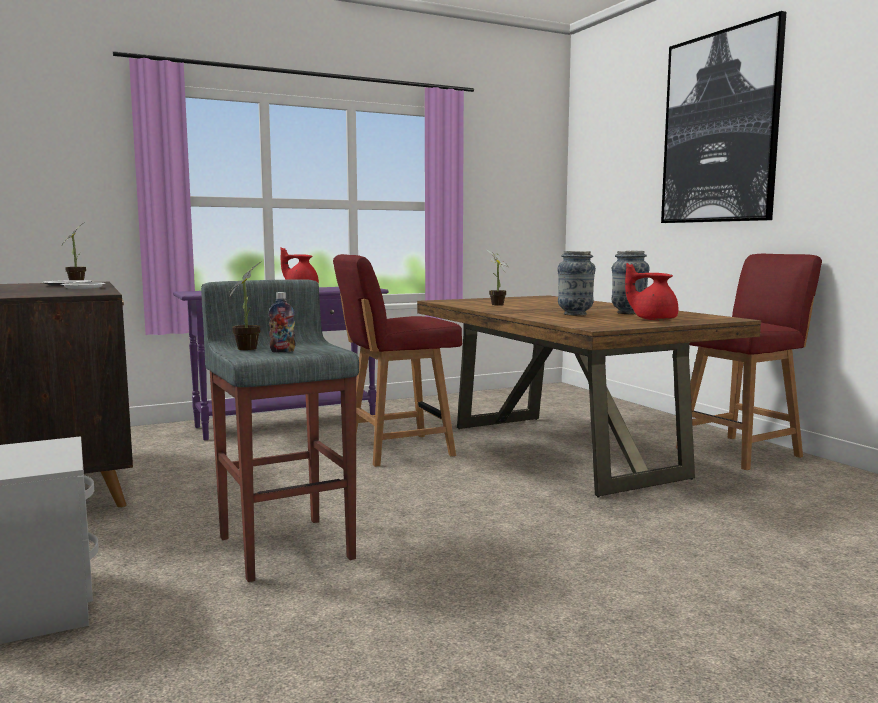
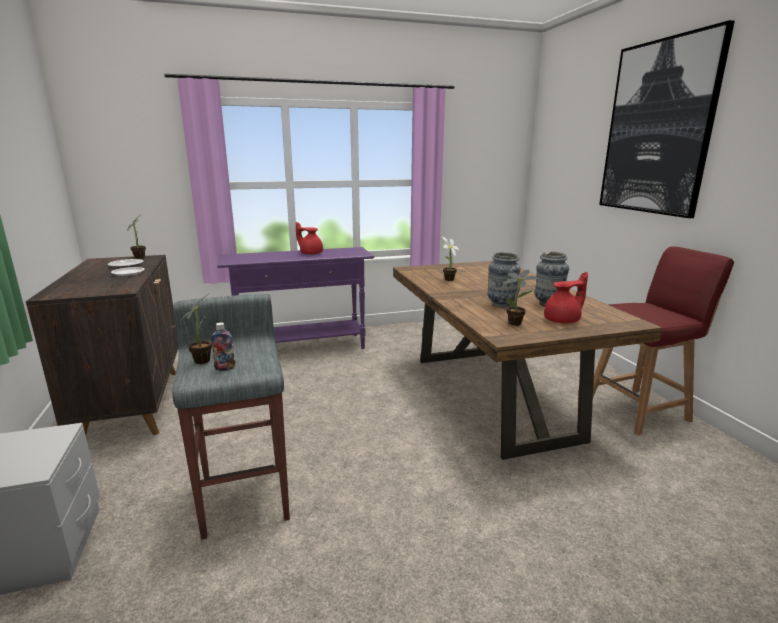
camera: 10 degrees right, 10 degrees up
red chair [333,254,462,467] -> none
red teapot [625,263,678,320] -> red teapot turned 120 degrees clockwise [544,272,588,323]
none -> potted plant [503,270,538,326]

